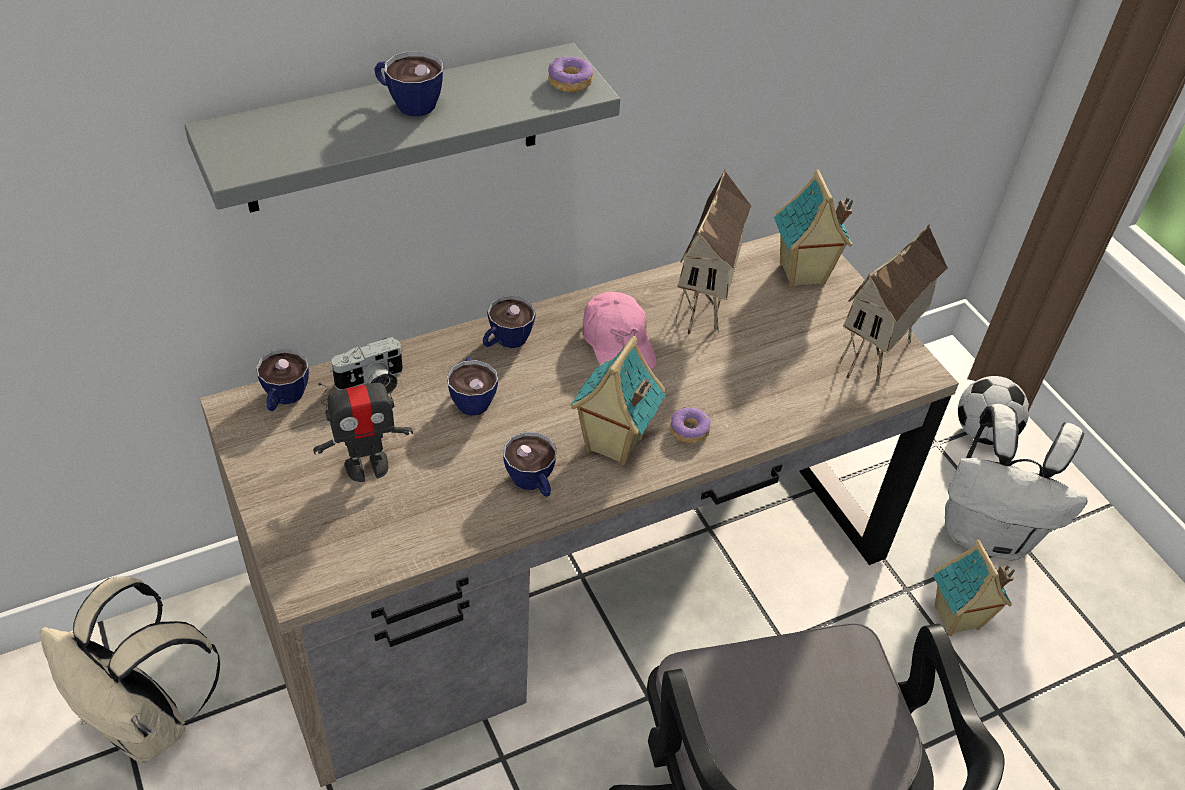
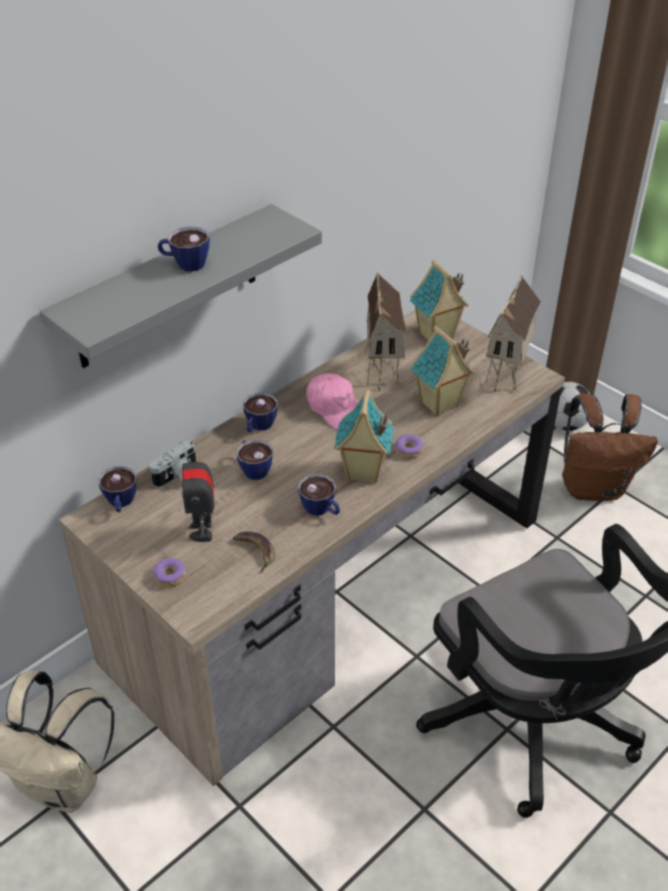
camera: 15 degrees left, 5 degrees down
toy robot [313,371,413,482] -> toy robot turned 120 degrees clockwise [181,442,214,542]
donut [548,57,593,93] -> donut moved to [153,558,186,587]
toy house [933,540,1015,636] -> toy house moved to [411,326,475,416]
white backpack [945,404,1088,561] -> brown backpack [562,394,658,501]
none -> banana [233,532,275,574]

